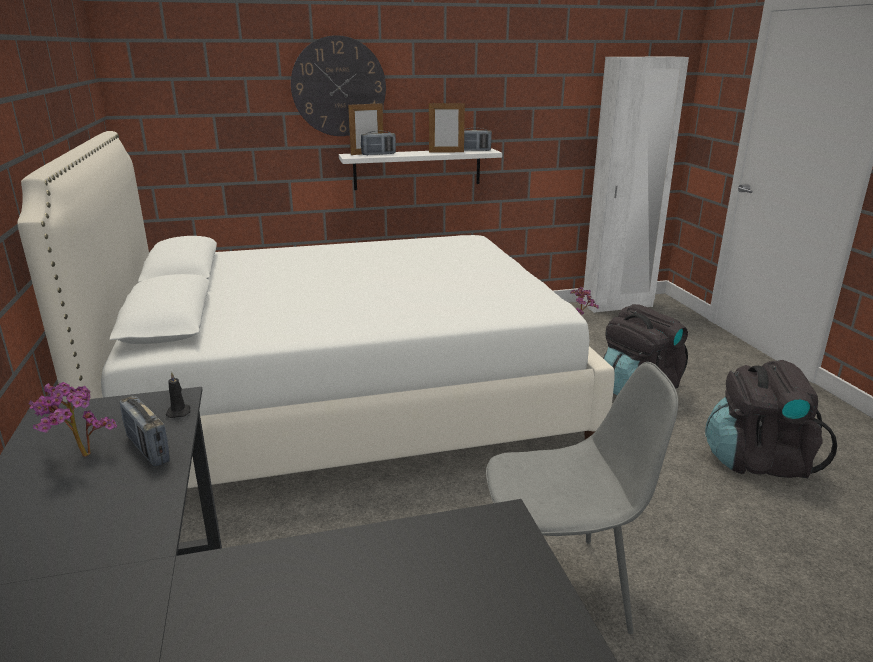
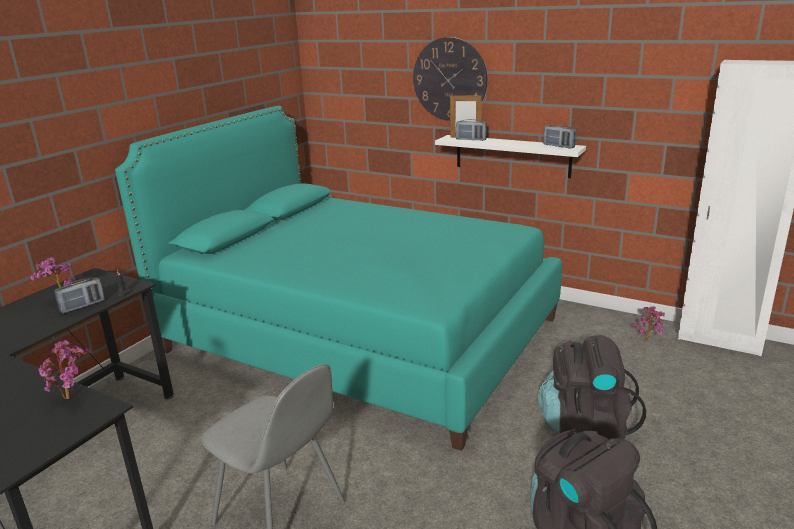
camera: 45 degrees right, 0 degrees up
white bed [17,131,615,488] -> turquoise bed [115,106,562,451]
radio [120,396,170,467] -> radio turned 135 degrees counterclockwise [54,277,105,313]
picture frame [429,101,465,152] -> none
none -> potted plant [38,340,91,399]

